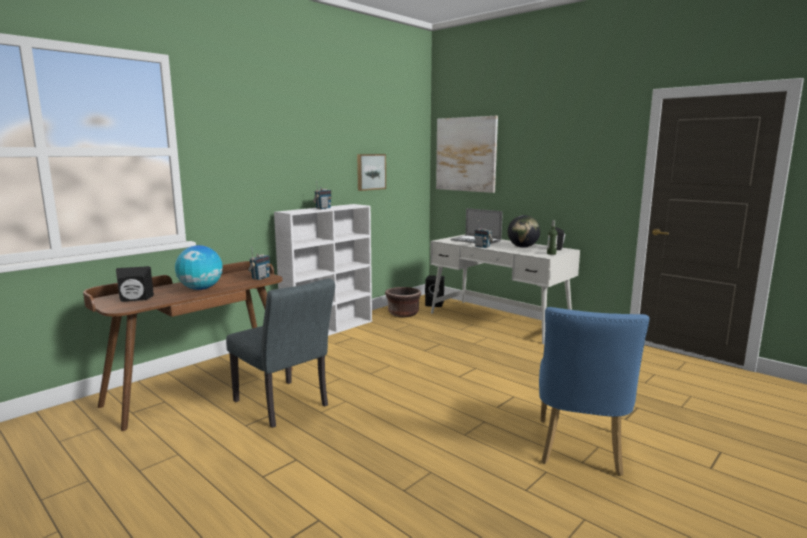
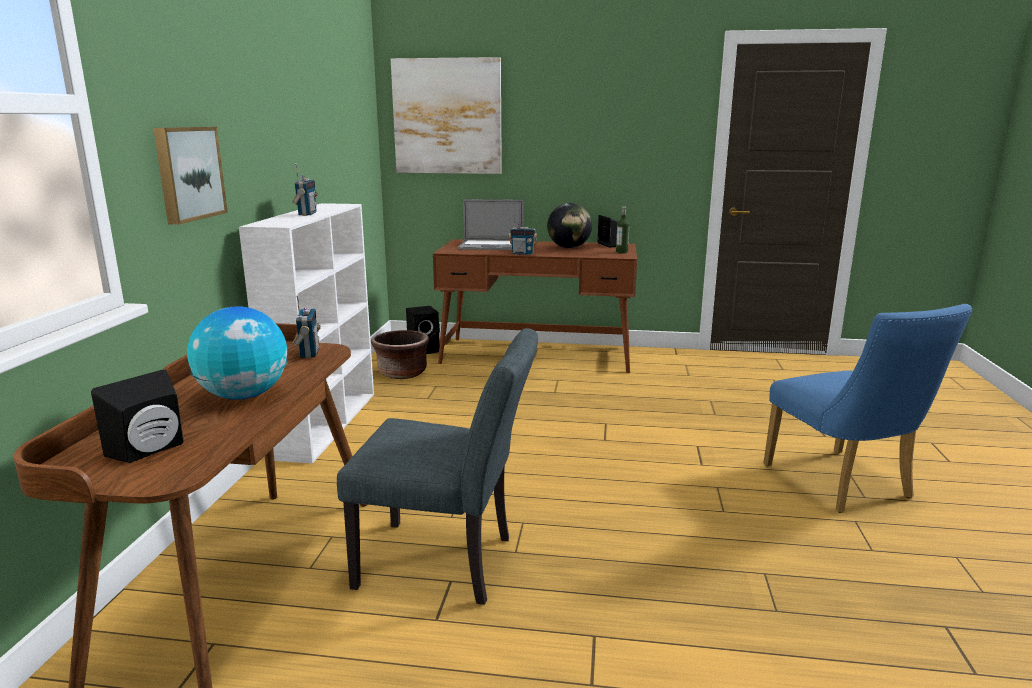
camera: 35 degrees left, 5 degrees up
picture [357,154,386,191] -> picture moved to [153,127,228,225]
white desk [430,234,580,344] -> brown desk [433,239,637,373]

